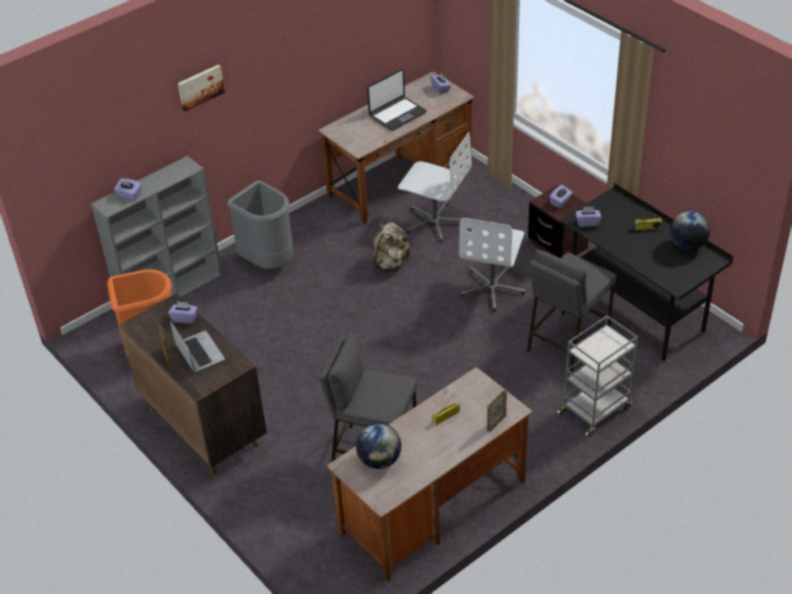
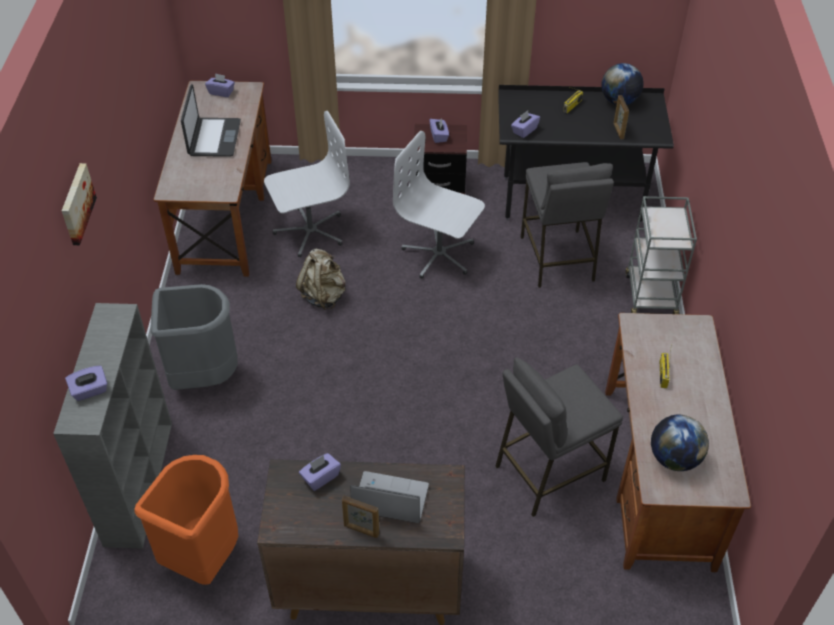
camera: 50 degrees left, 5 degrees up
white office chair [459,218,526,311] -> white office chair turned 150 degrees clockwise [393,131,485,278]
picture frame [487,390,507,432] -> picture frame moved to [613,95,629,139]

